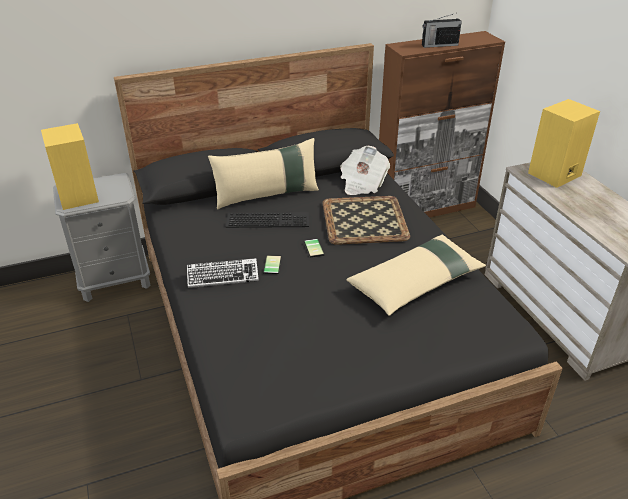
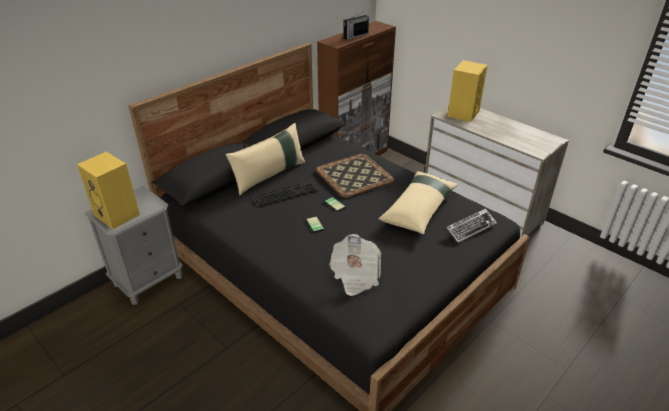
camera: 25 degrees left, 0 degrees up
keyboard [187,258,259,288] -> keyboard moved to [446,209,497,243]
newspaper [340,146,390,195] -> newspaper moved to [329,234,381,296]

